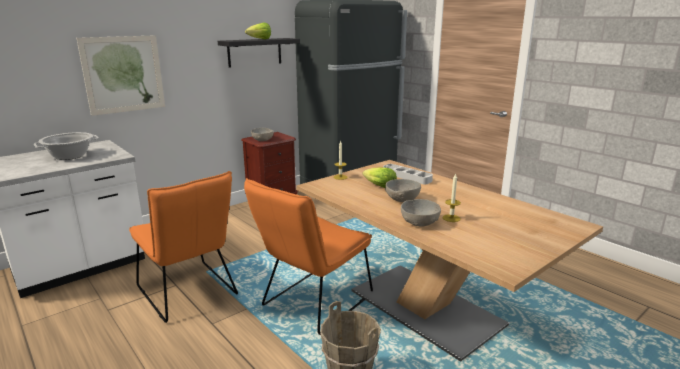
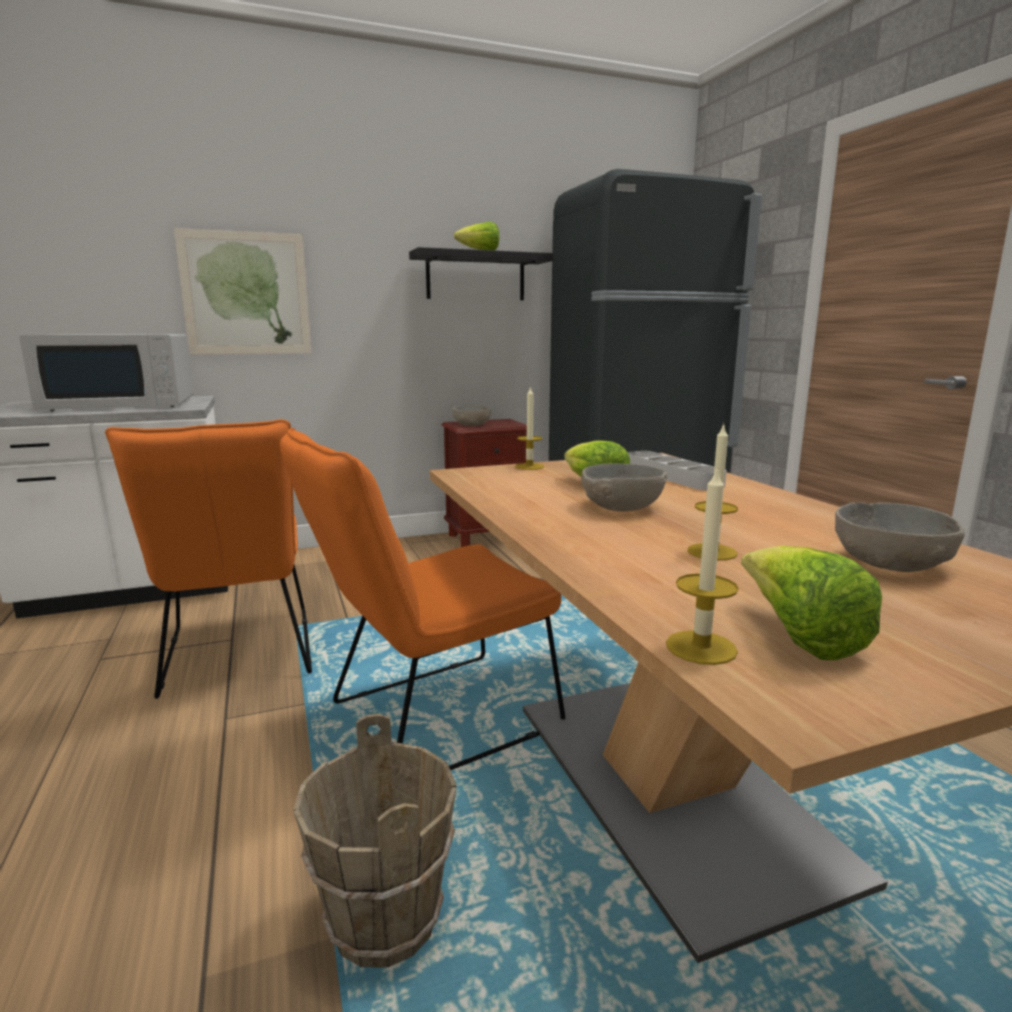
camera: 20 degrees right, 5 degrees down
cooking pot [34,132,99,160] -> white microwave [19,334,194,411]
grey bowl [401,199,441,227] -> grey bowl moved to [835,502,965,572]
none -> candle [666,466,739,665]
none -> lettuce [741,545,882,660]

